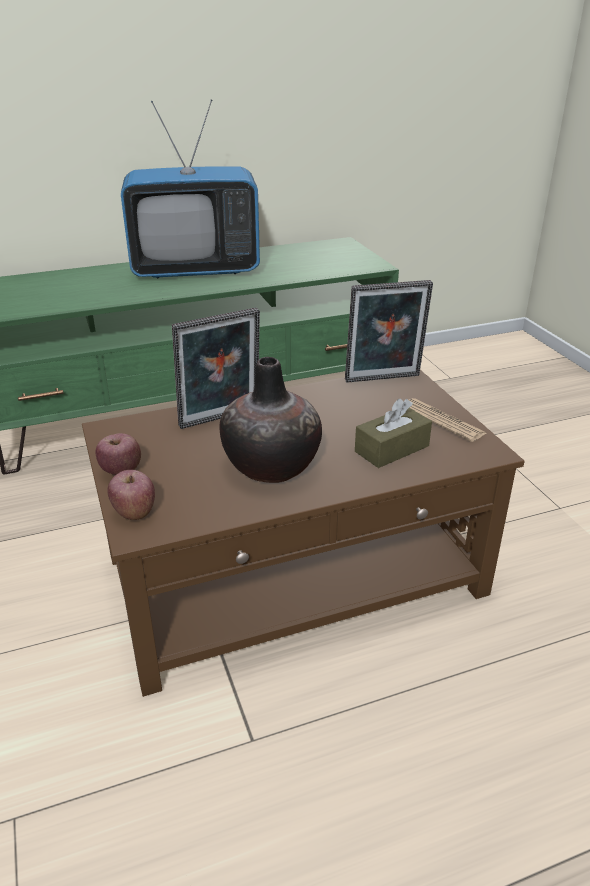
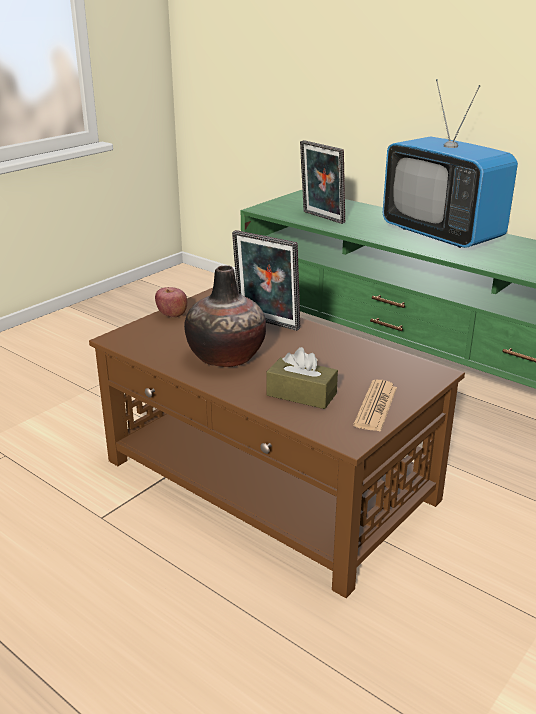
camera: 60 degrees right, 5 degrees down
apple [107,470,155,520] -> none
picture frame [345,280,433,383] -> picture frame moved to [300,140,345,224]

